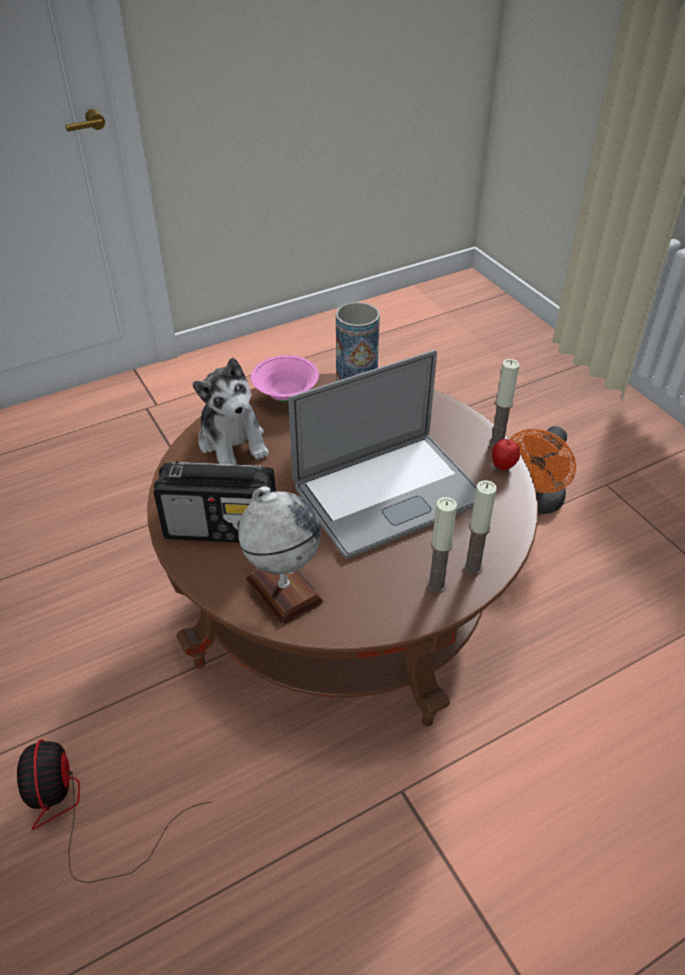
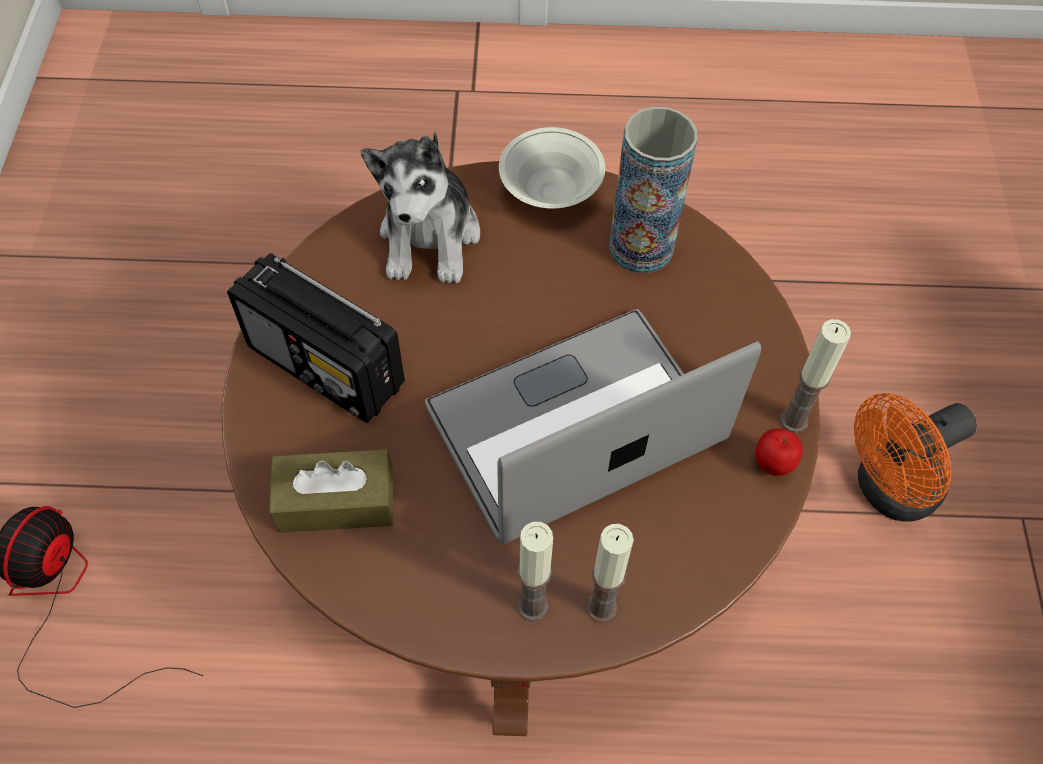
camera: 30 degrees right, 15 degrees up
globe [238,486,324,625] -> brown tissue box [269,449,394,533]
pink bowl [251,355,319,402] -> white bowl [499,127,605,209]
laptop [288,350,477,559] -> laptop turned 150 degrees clockwise [425,309,761,544]

